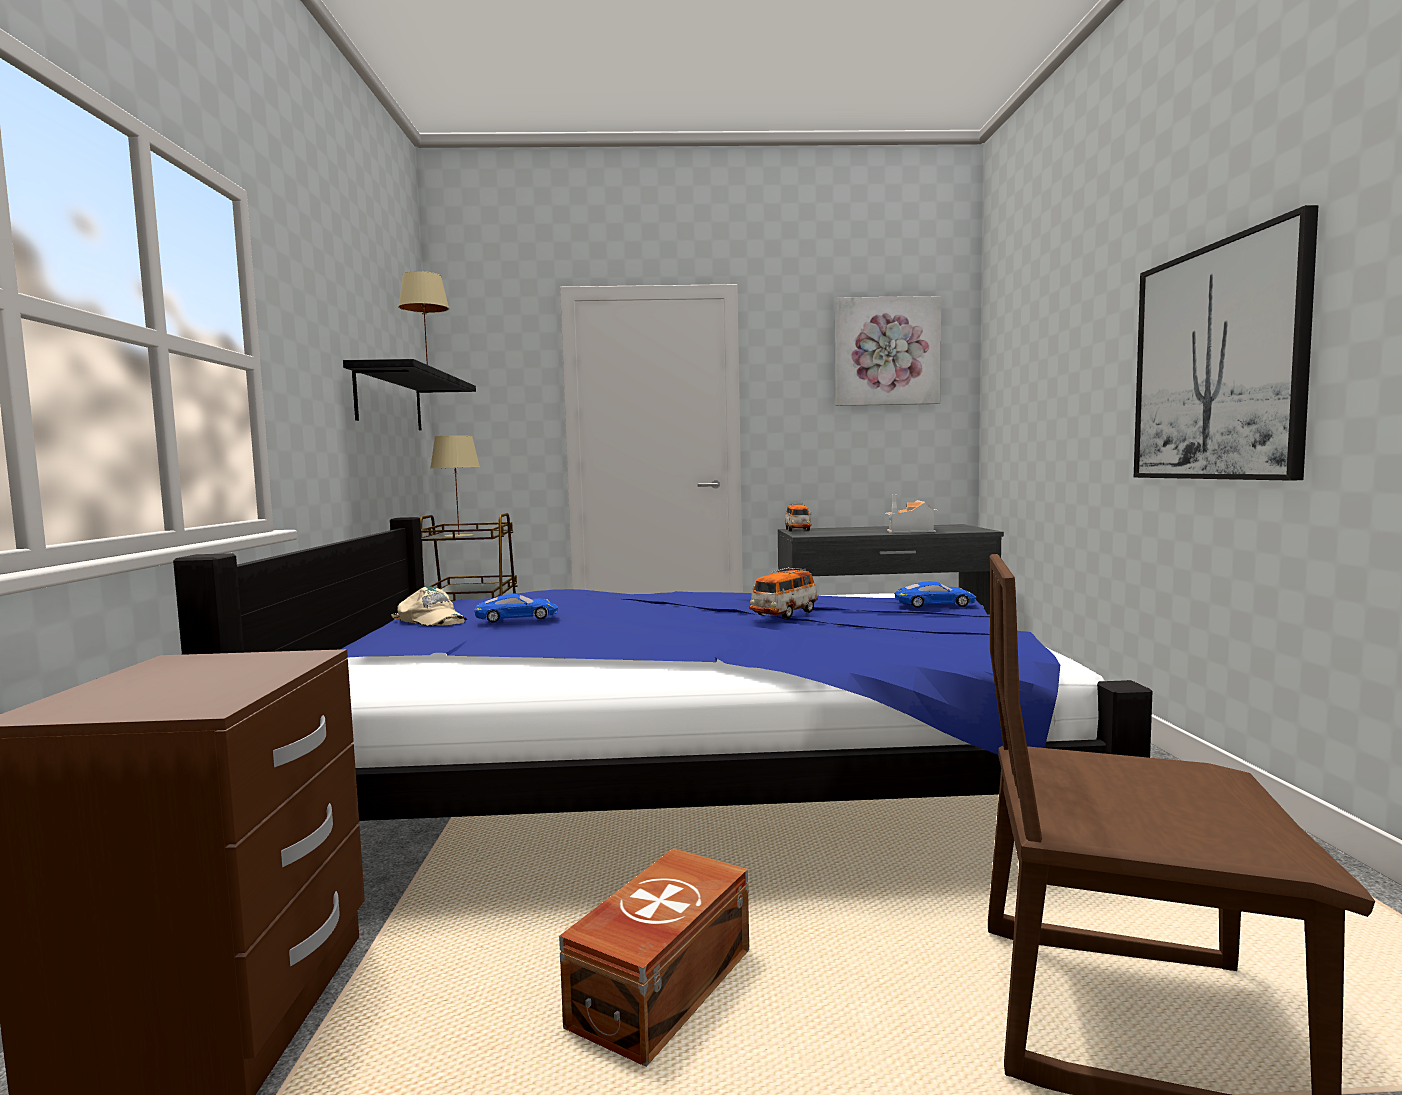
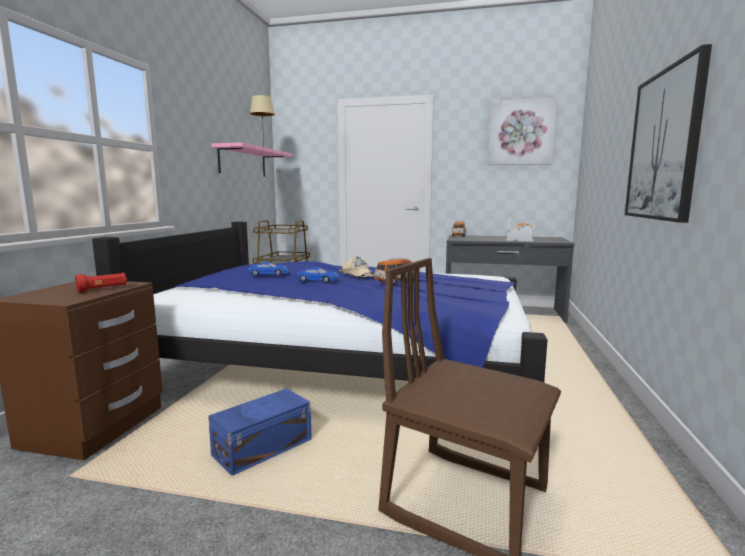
camera: 15 degrees right, 5 degrees up
black shelf [343,359,476,430] -> pink shelf [211,143,292,177]
beige cap [391,586,467,626] -> beige cap moved to [339,257,374,277]
beige table lamp [431,435,480,537] -> none
brown storage box [559,848,749,1067] -> blue storage box [208,388,312,476]
blue toy car [895,581,977,608] -> blue toy car moved to [297,268,339,283]
none -> red flashlight [75,272,127,293]

